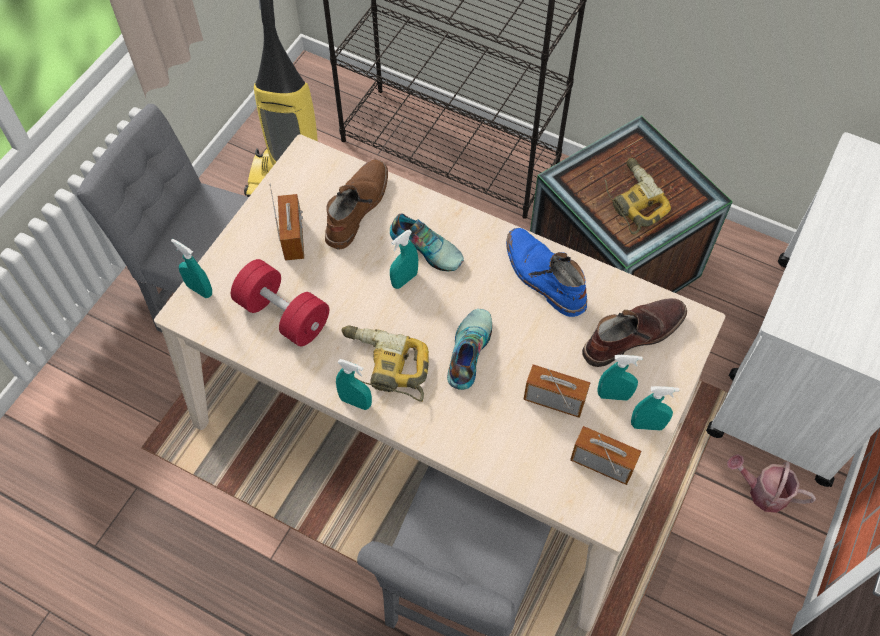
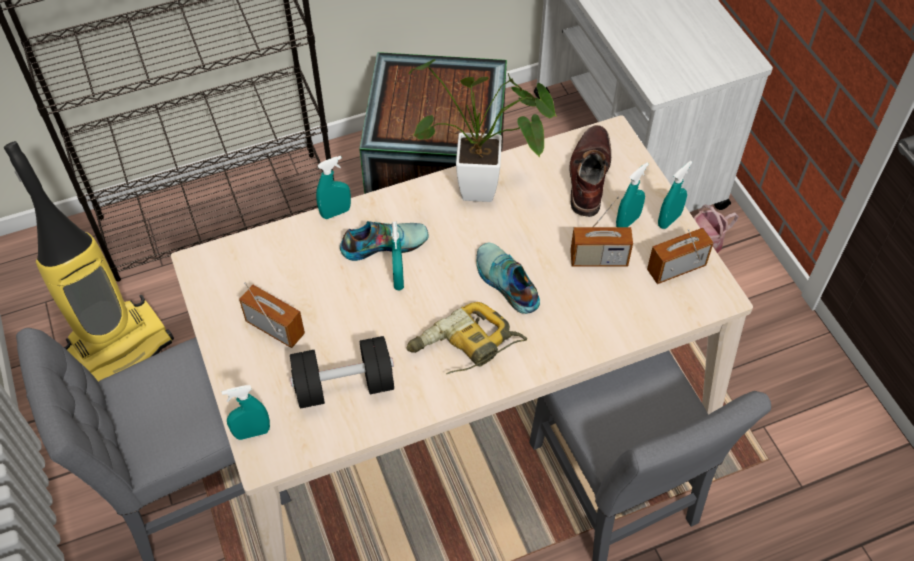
camera: 50 degrees left, 5 degrees down
red dumbbell [231,259,329,346] -> black dumbbell [290,336,394,409]
brown boot [325,160,388,250] -> none
turquoise spray bottle [336,359,372,410] -> turquoise spray bottle moved to [316,156,351,219]
blue boot [506,228,587,317] -> potted plant [409,59,557,202]
radio [523,364,590,418] -> radio turned 150 degrees counterclockwise [570,197,633,266]
power drill [605,158,671,235] -> none

